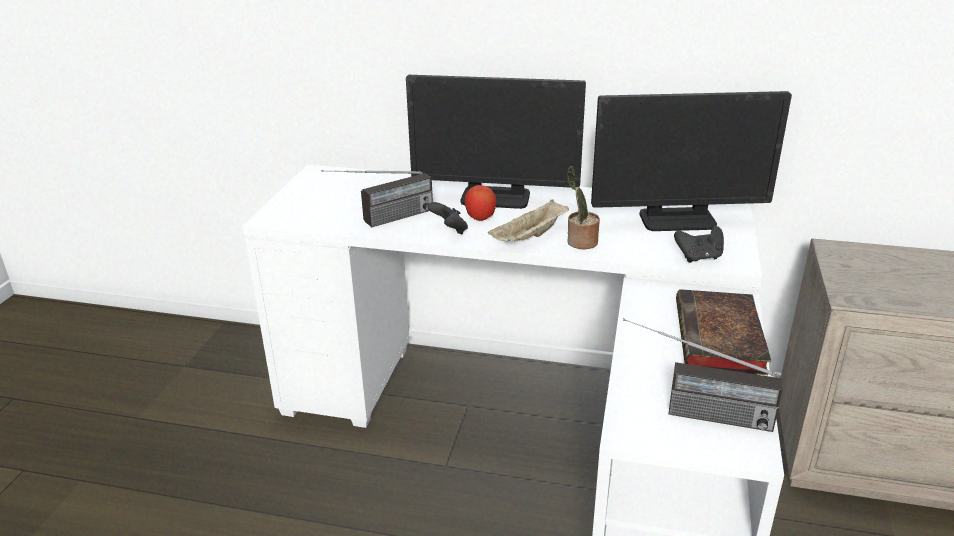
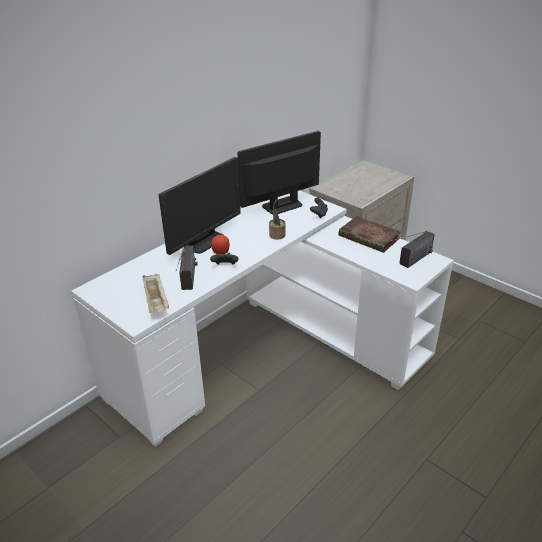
camera: 60 degrees left, 5 degrees up
beige tray [488,199,569,242] -> beige tray moved to [143,274,169,313]
monitor [591,91,792,231] -> monitor turned 150 degrees counterclockwise [237,131,321,214]

